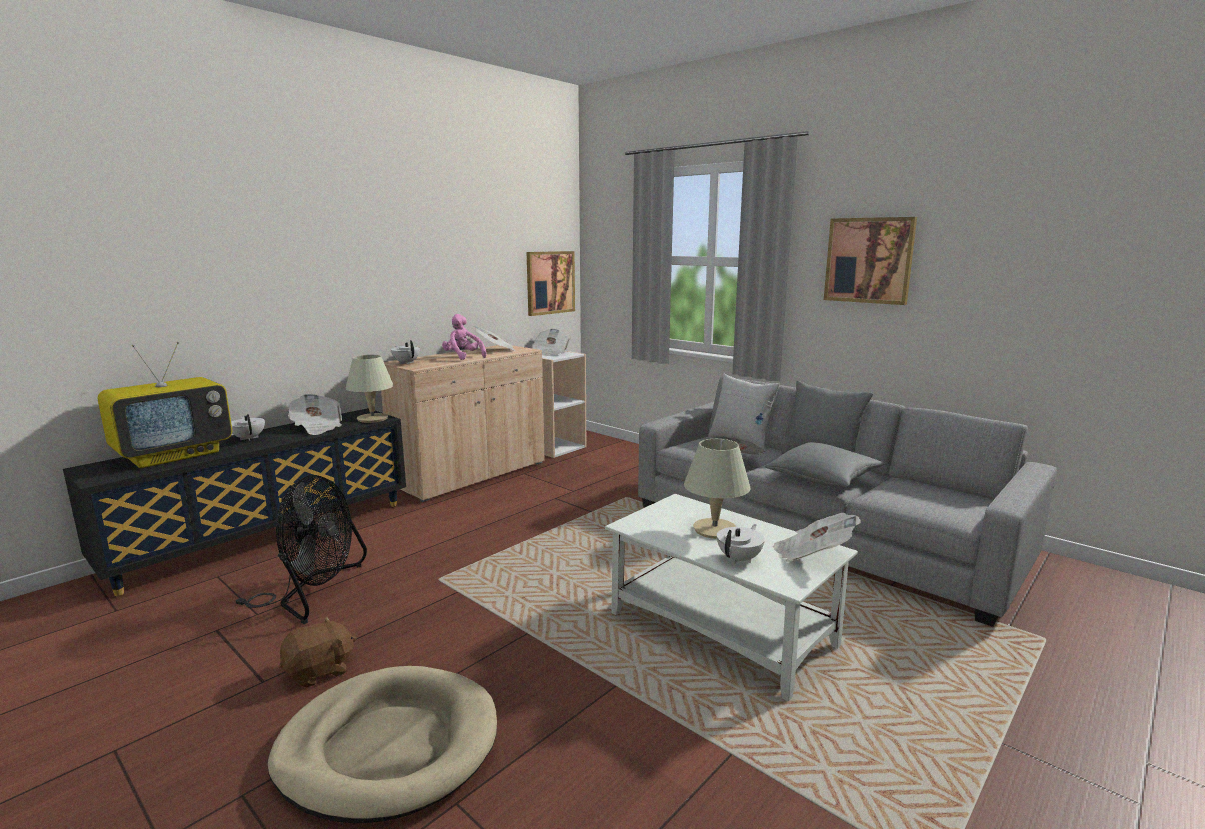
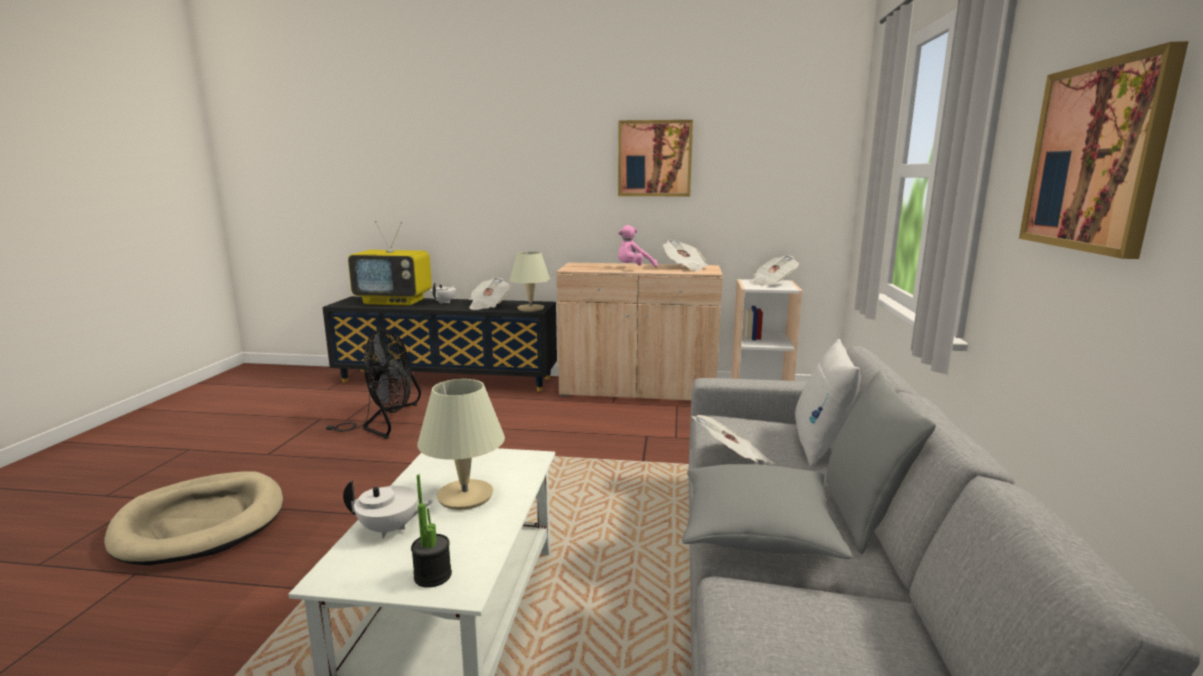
camera: 55 degrees right, 0 degrees up
black fan [235,475,367,624] -> black fan turned 60 degrees counterclockwise [325,328,421,439]
brown plush toy [280,617,356,688] -> none
white teapot [391,340,420,364] -> none
pink plush toy [442,314,487,360] -> pink plush toy turned 135 degrees counterclockwise [618,225,658,267]
picture [527,251,575,316] -> picture moved to [618,120,693,196]
newspaper [773,513,861,562] -> potted plant [411,474,452,588]

